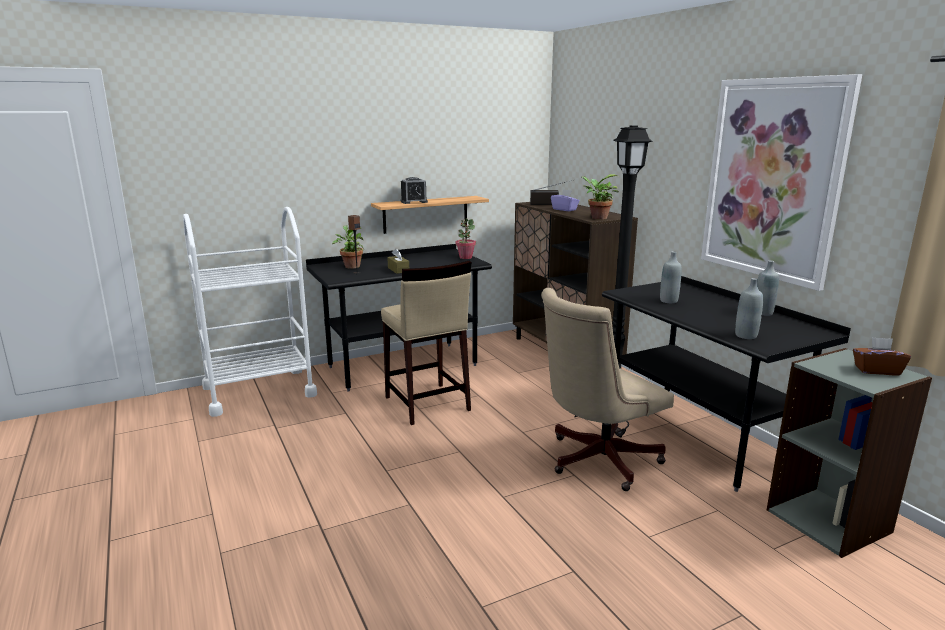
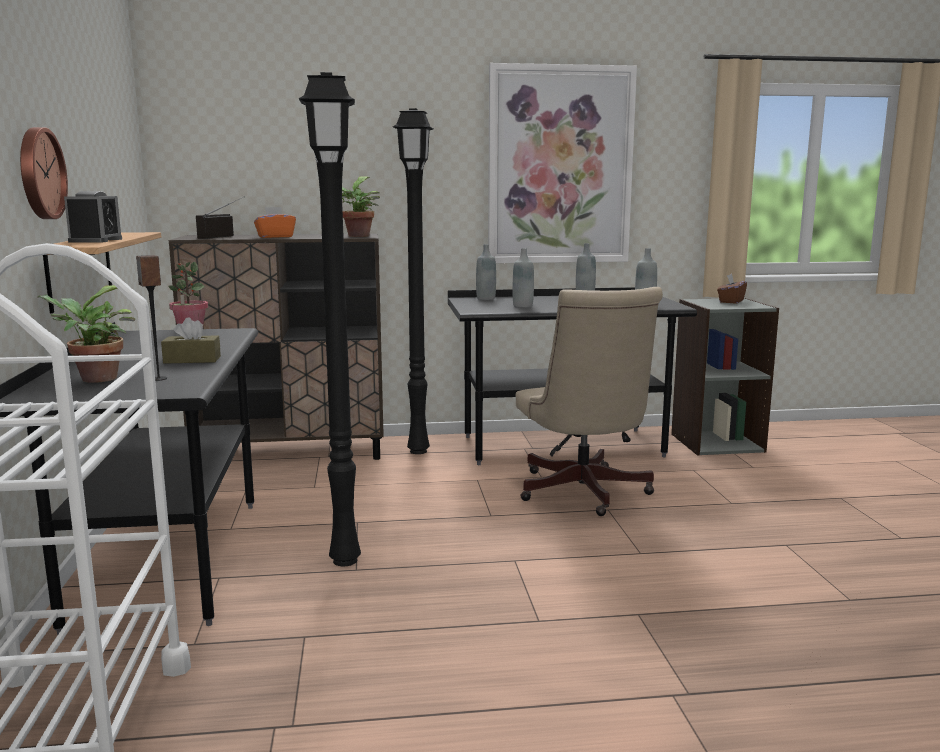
camera: 70 degrees left, 5 degrees down
beige stool [381,261,472,425] -> black floor lamp [298,72,361,566]
purple tissue box [551,189,580,211] -> orange tissue box [254,207,296,238]
none -> wall clock [20,127,68,219]
none -> grey bottle [476,244,496,300]

